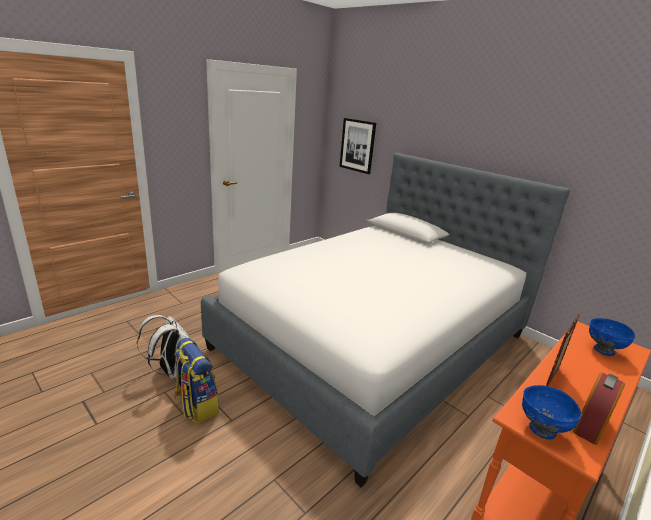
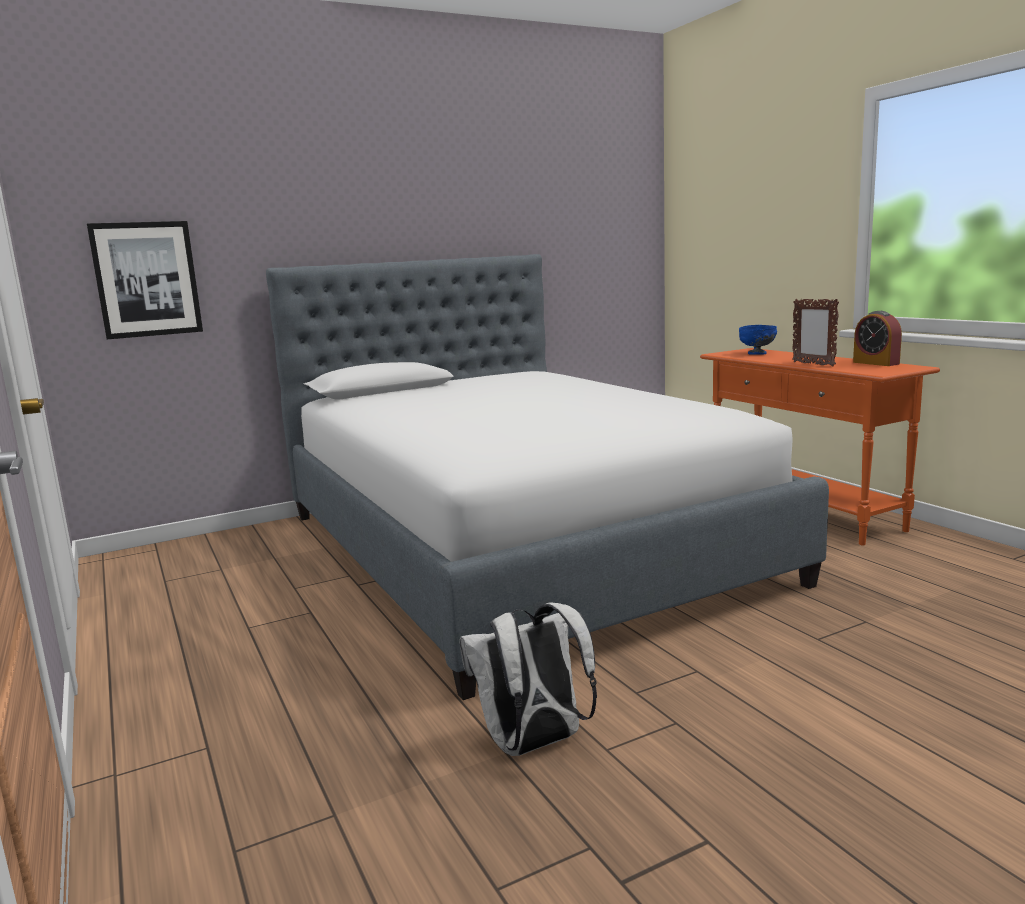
camera: 70 degrees left, 10 degrees down
backpack [174,338,219,424] -> none
blue bowl [522,385,582,440] -> none

